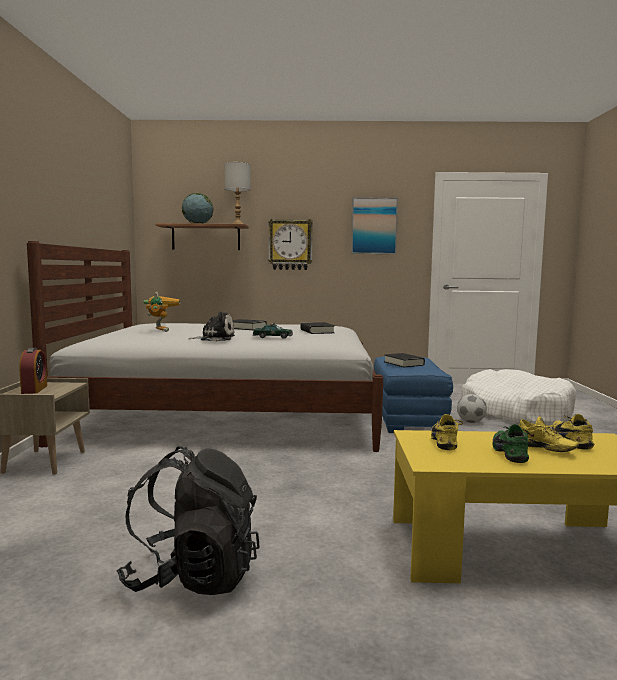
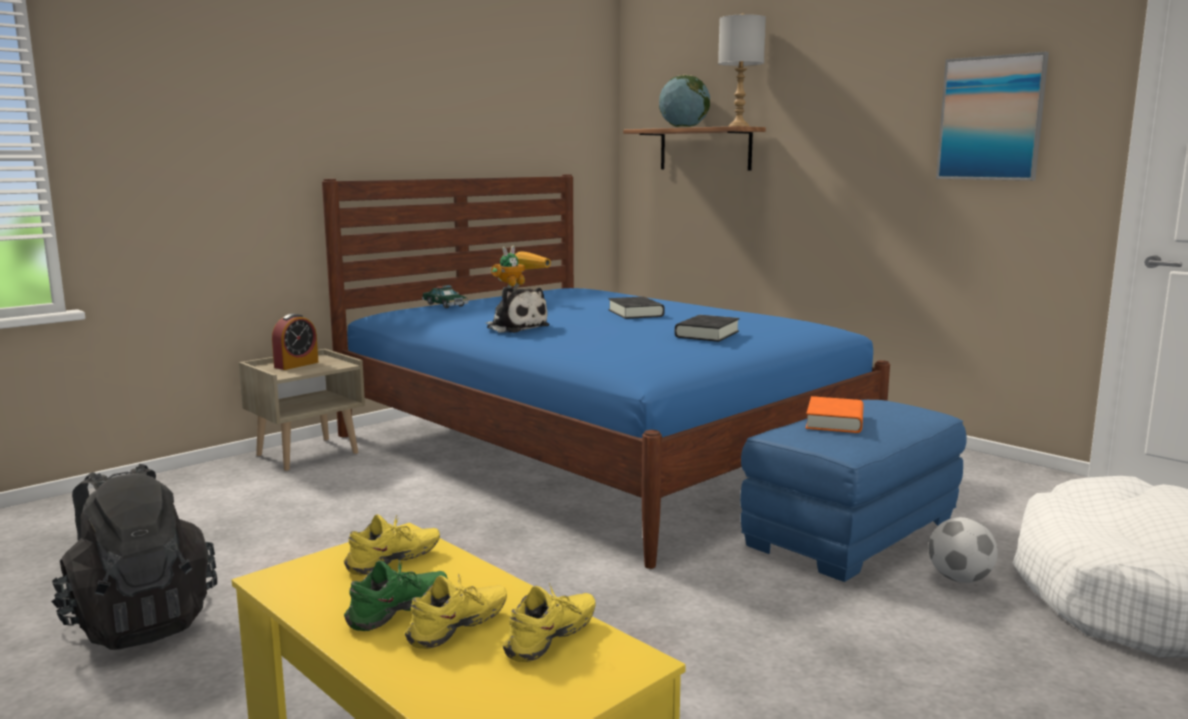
camera: 45 degrees right, 5 degrees up
white bed [27,241,383,452] -> blue bed [322,174,890,569]
toy car [253,323,293,339] -> toy car moved to [422,285,469,308]
wall clock [268,219,313,270] -> none
black book [384,353,425,367] -> orange book [806,396,864,433]
yellow shoe [519,416,579,452] -> yellow shoe turned 135 degrees counterclockwise [405,573,507,649]

